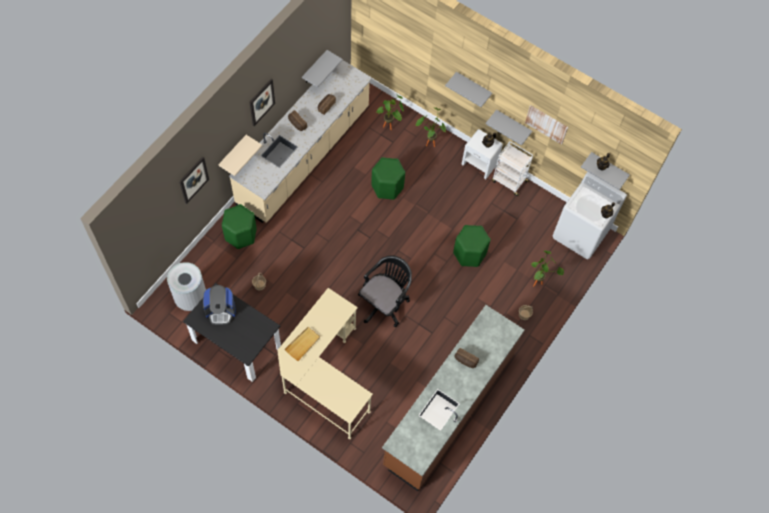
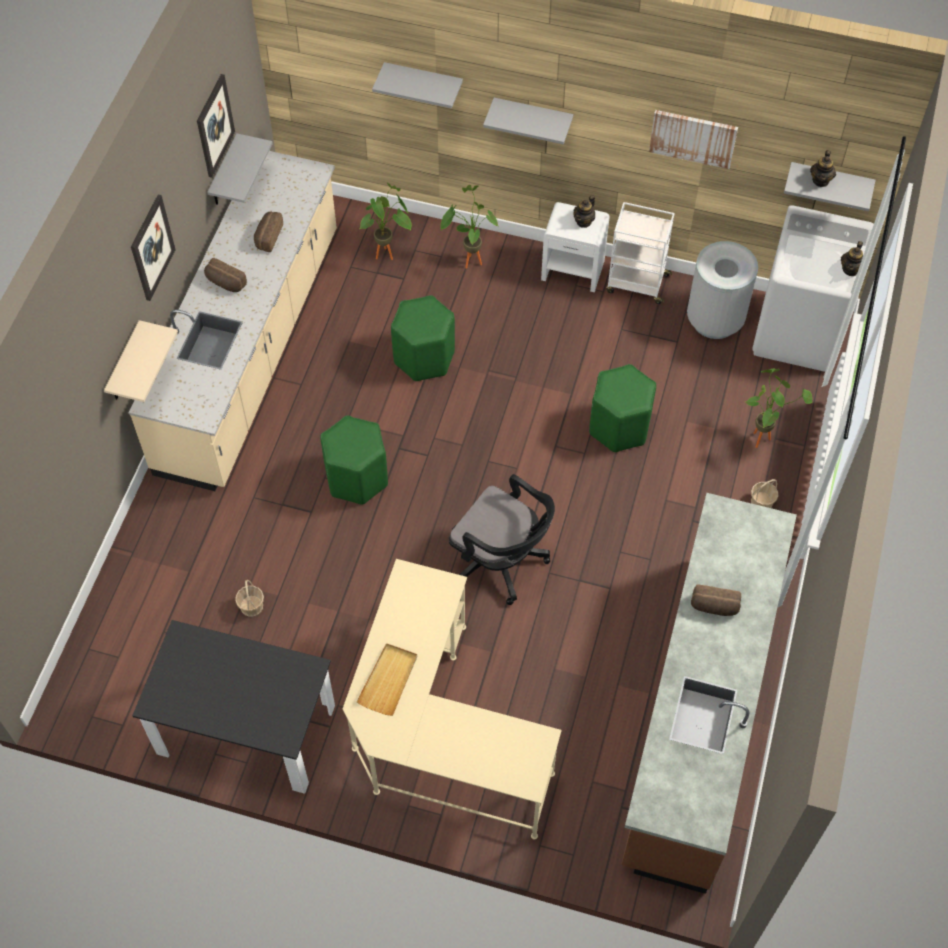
camera: 15 degrees left, 5 degrees down
grey trash can [167,262,206,311] -> grey trash can moved to [687,241,758,339]
picture [179,157,209,204] -> picture moved to [197,74,235,178]
coffee machine [203,285,236,325] -> none
green stool [222,204,257,249] -> green stool moved to [320,416,388,505]
black office chair [358,256,412,327] -> black office chair turned 105 degrees clockwise [449,474,555,605]
grey shelf [486,110,532,146] -> grey shelf moved to [372,62,463,109]

